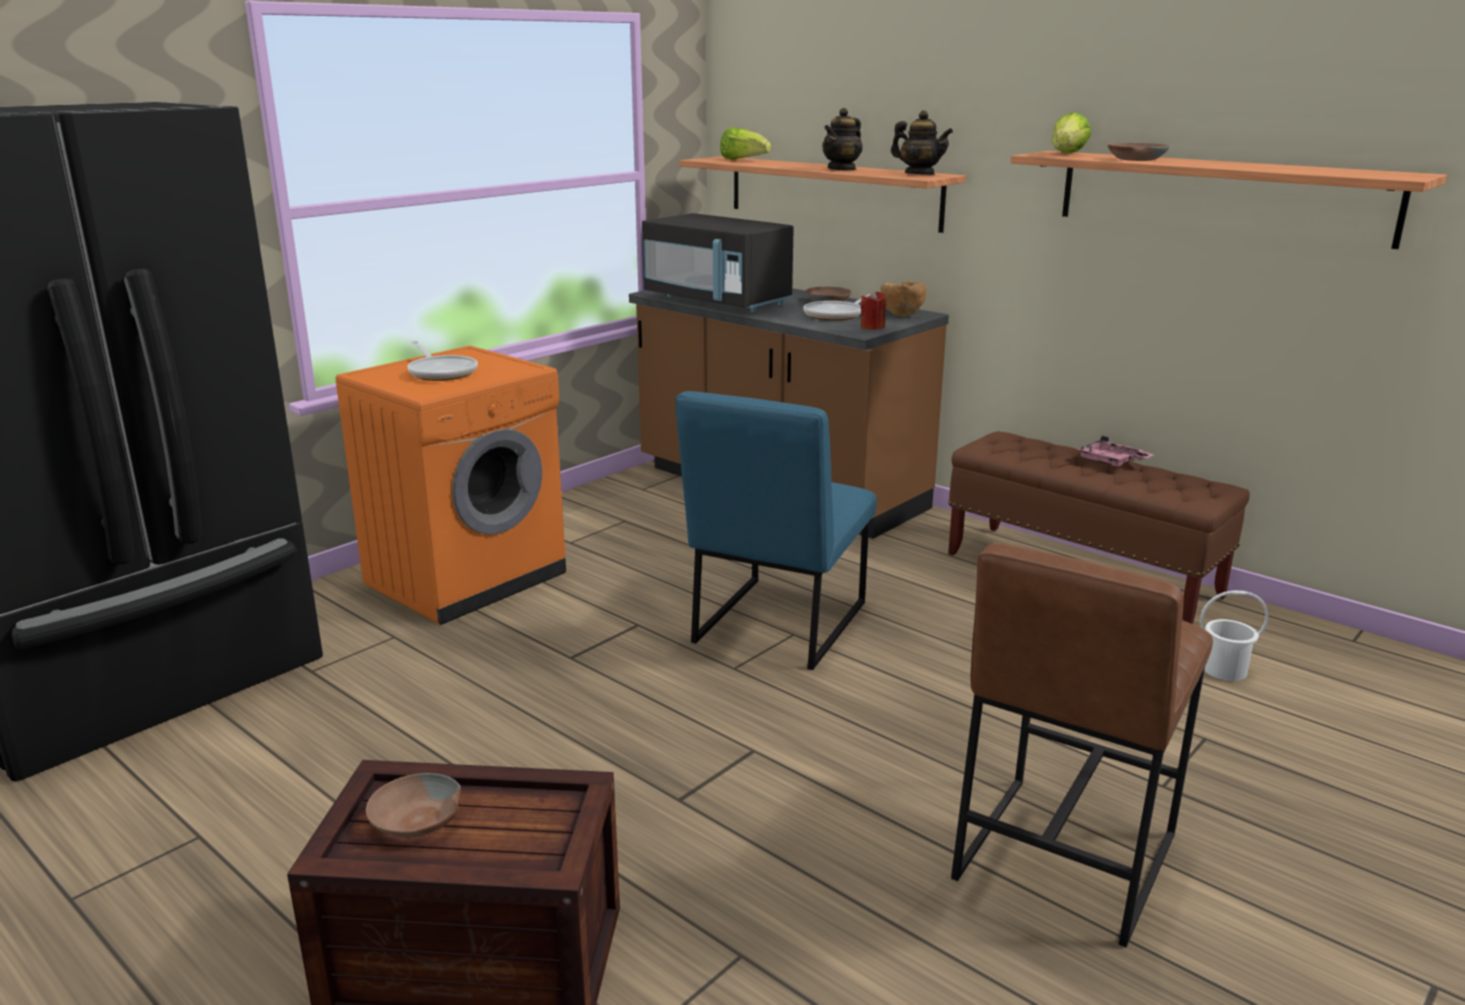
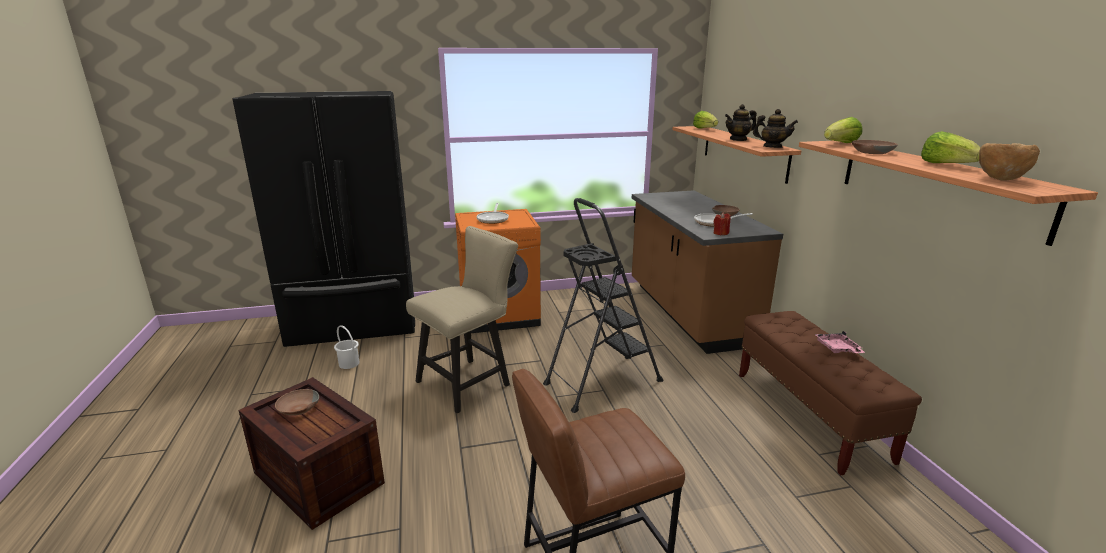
camera: 35 degrees right, 0 degrees up
black microwave [642,213,794,312] -> none
blue chair [675,391,877,670] -> step ladder [543,198,664,413]
brown bowl [881,280,926,317] -> brown bowl moved to [979,143,1040,180]
teapot [891,110,953,175] -> teapot turned 45 degrees counterclockwise [753,109,798,148]
white bucket [1200,590,1269,681] -> white bucket moved to [334,325,360,369]
none -> beige chair [406,226,518,414]
none -> lettuce [921,131,981,163]

